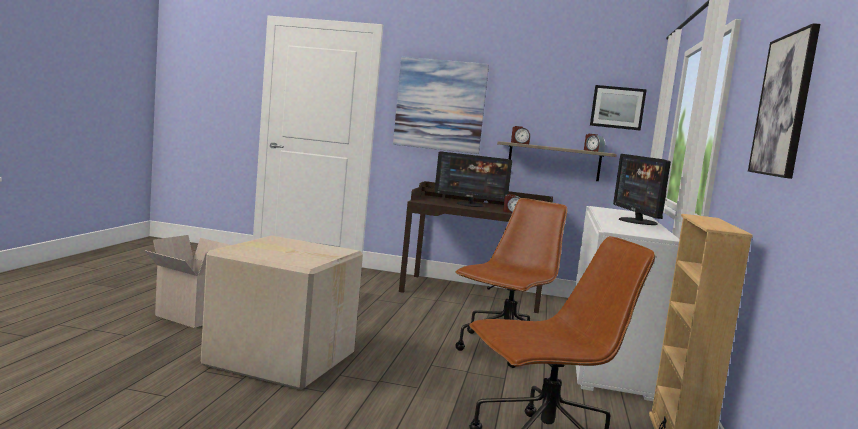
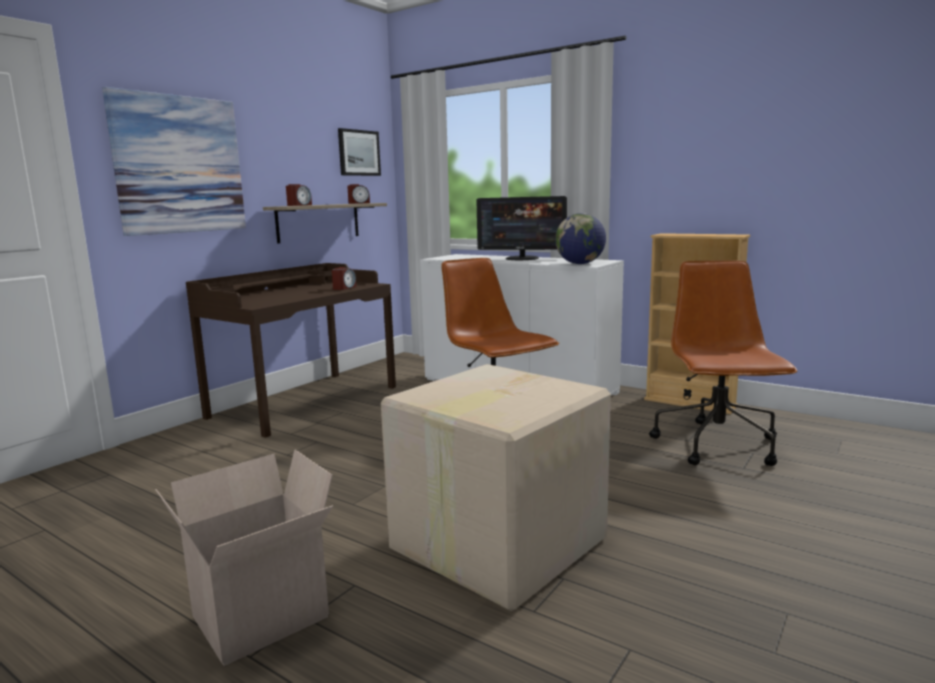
camera: 65 degrees left, 5 degrees up
monitor [434,152,512,207] -> none
picture [748,23,820,179] -> none
none -> globe [555,213,606,264]

